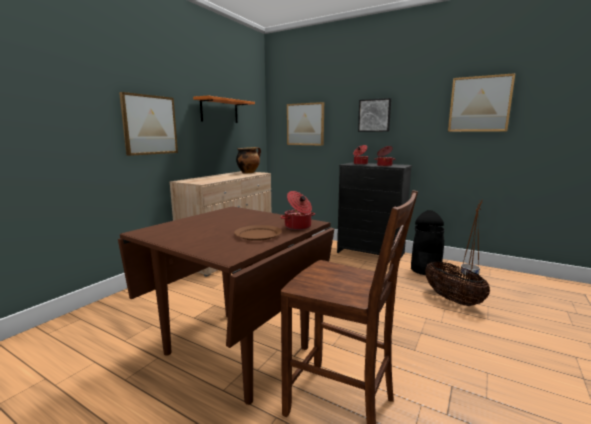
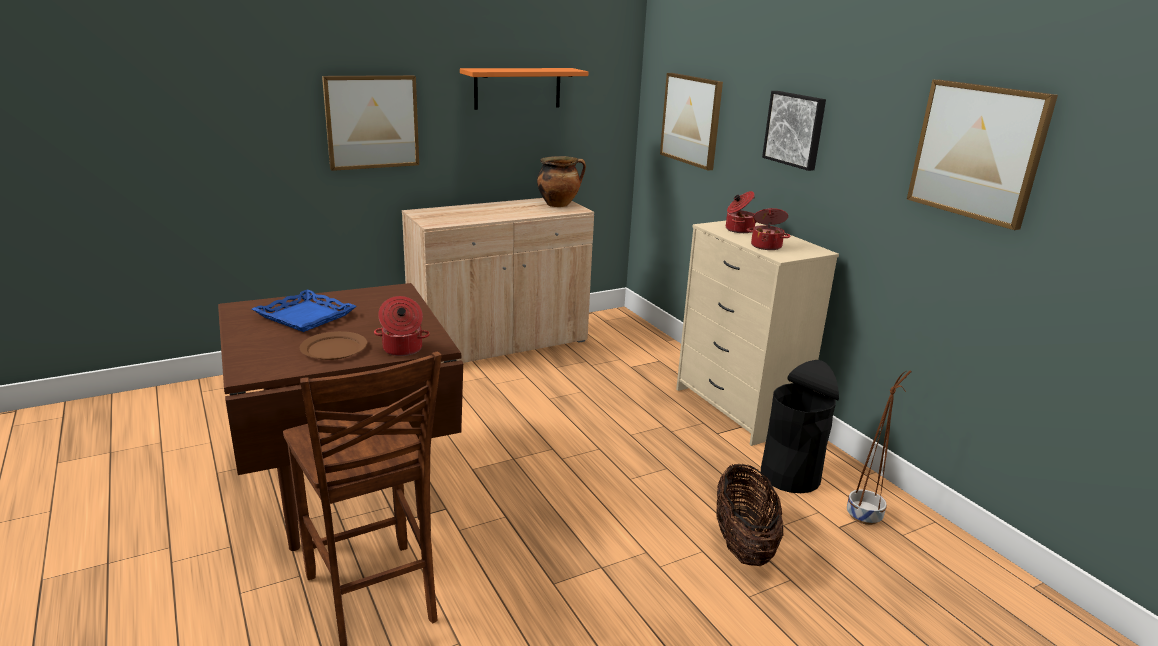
camera: 30 degrees right, 10 degrees up
black dresser [337,162,412,259] -> beige dresser [676,221,839,446]
none -> blue tray [252,289,357,332]

